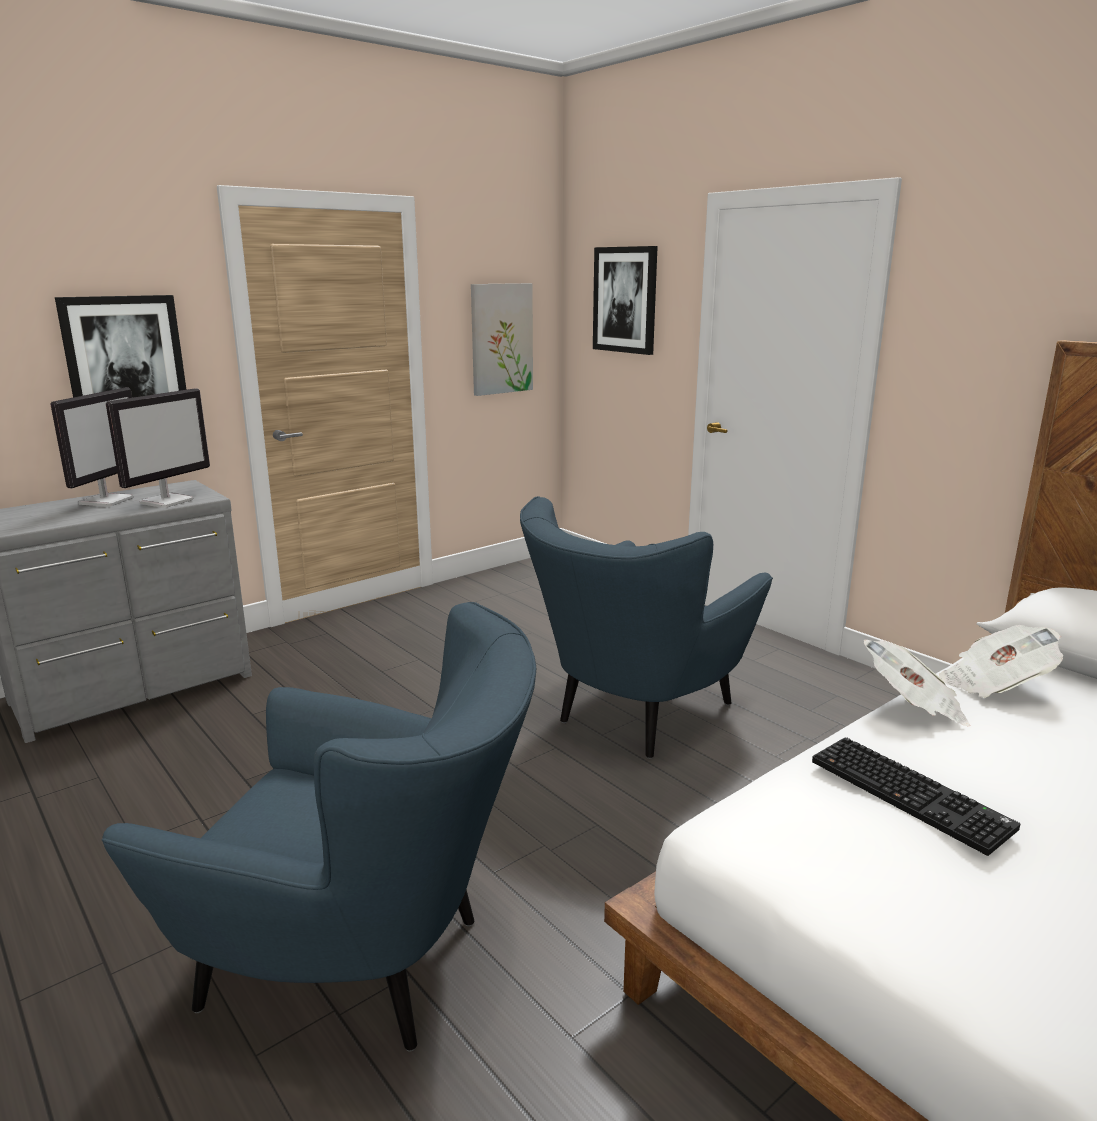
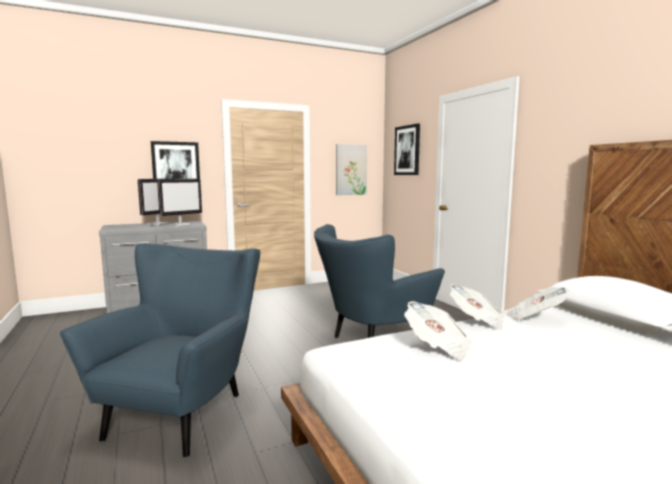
camera: 15 degrees right, 10 degrees down
blue armchair [102,602,536,1052] -> blue armchair turned 105 degrees counterclockwise [60,243,260,458]
keyboard [812,738,1020,856] -> newspaper [404,301,471,360]

